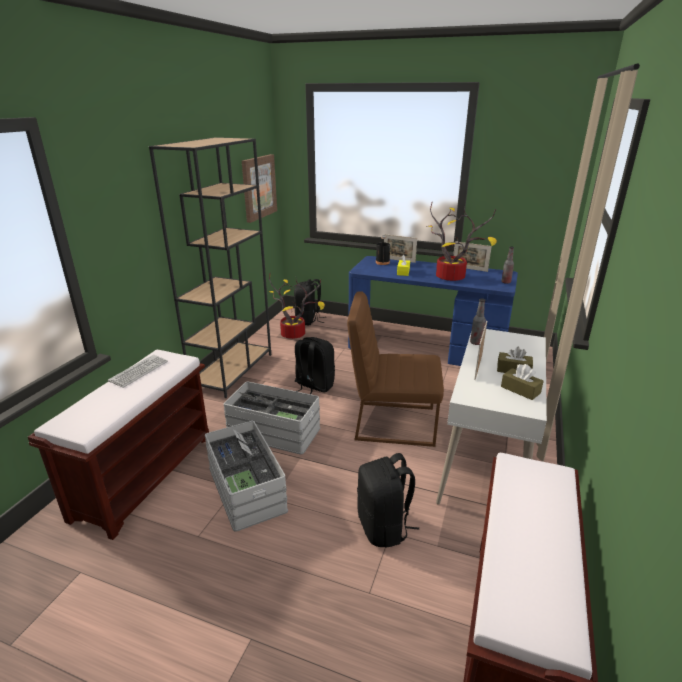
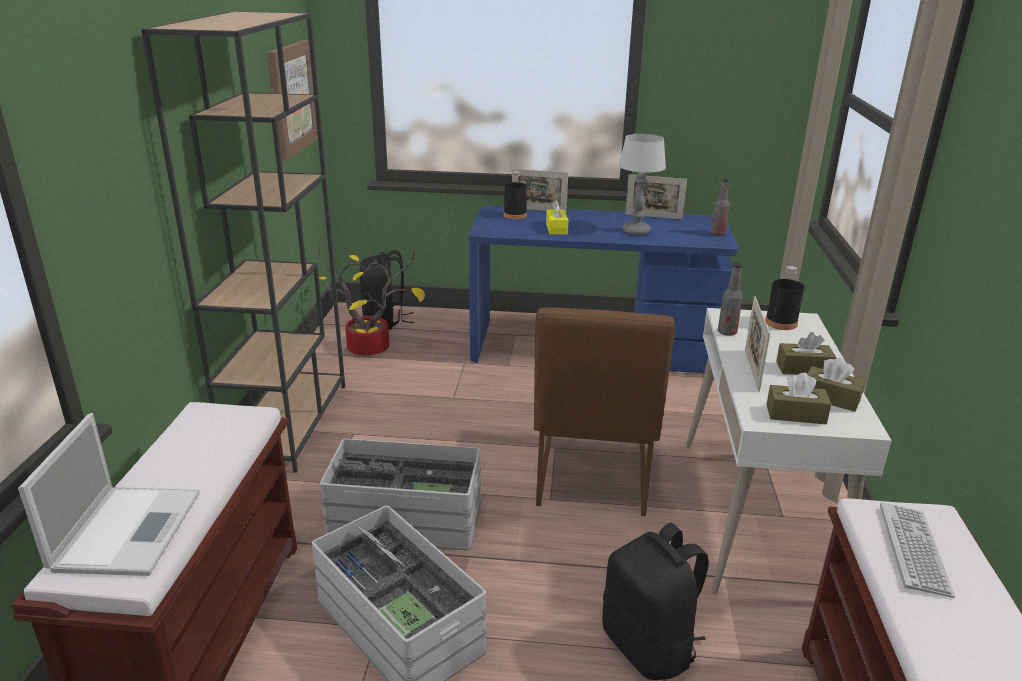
camera: 15 degrees left, 0 degrees up
keyboard [108,355,168,388] -> keyboard moved to [880,502,955,598]
black backpack [295,337,335,394] -> none
brown chair [347,291,444,447] -> brown chair turned 75 degrees counterclockwise [534,307,675,516]
potted plant [426,203,497,281] -> table lamp [619,134,666,235]
none -> laptop [18,413,200,576]
none -> black bottle [765,266,804,330]
none -> brown tissue box [766,373,831,424]

